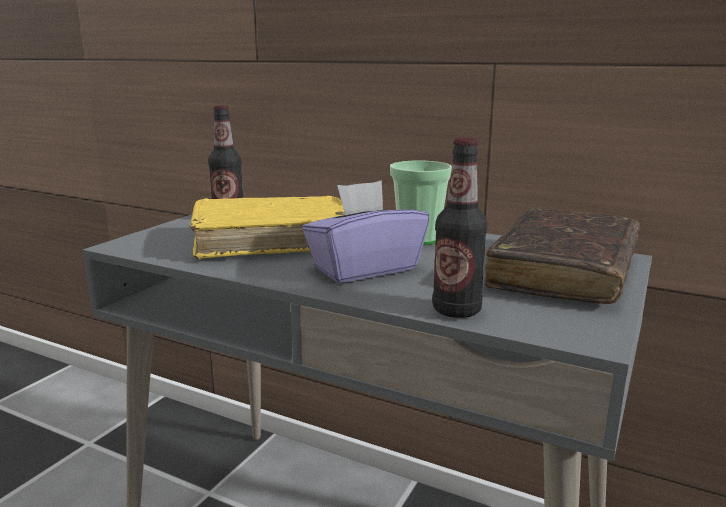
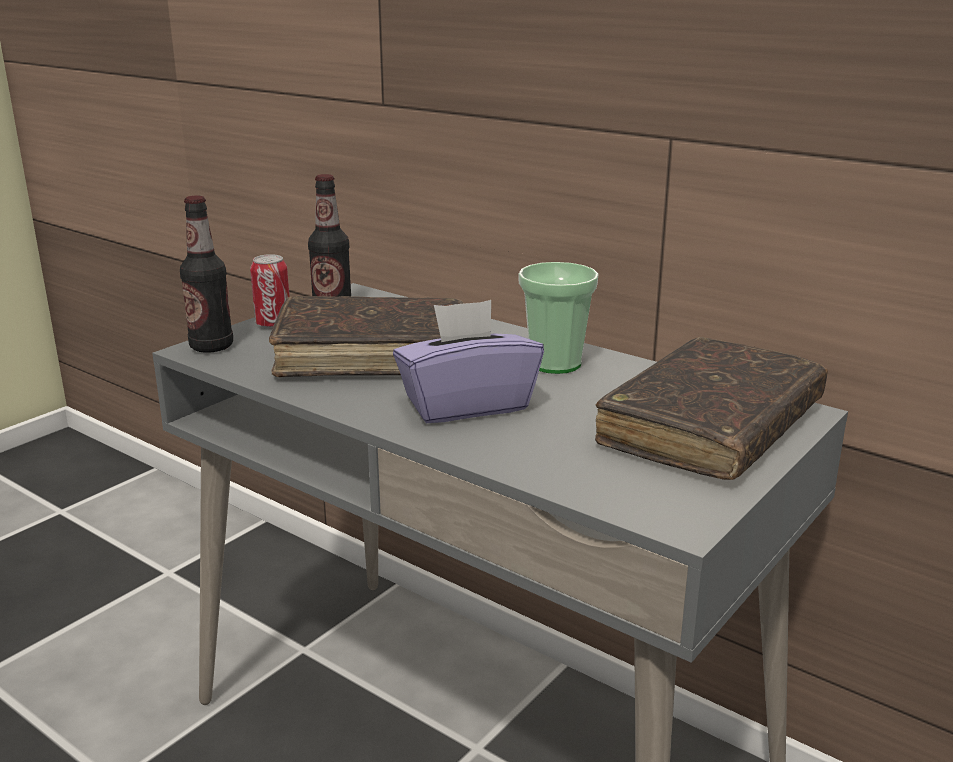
camera: 10 degrees right, 5 degrees up
yellow book [190,196,345,259] -> brown book [269,296,464,378]
bottle [432,138,487,318] -> bottle moved to [180,196,233,353]
none -> can [250,254,290,328]

